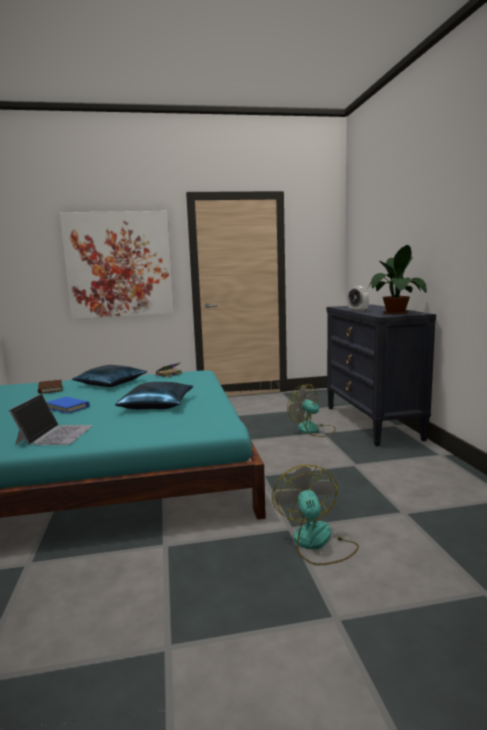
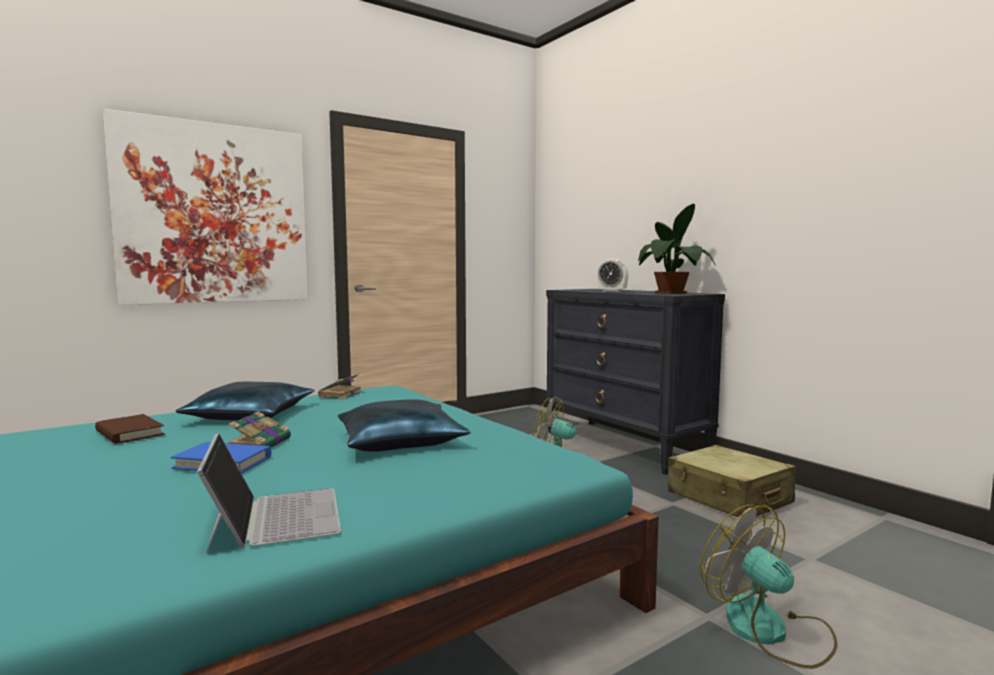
camera: 25 degrees left, 5 degrees down
none -> book [228,411,291,447]
none -> beige suitcase [668,445,796,518]

